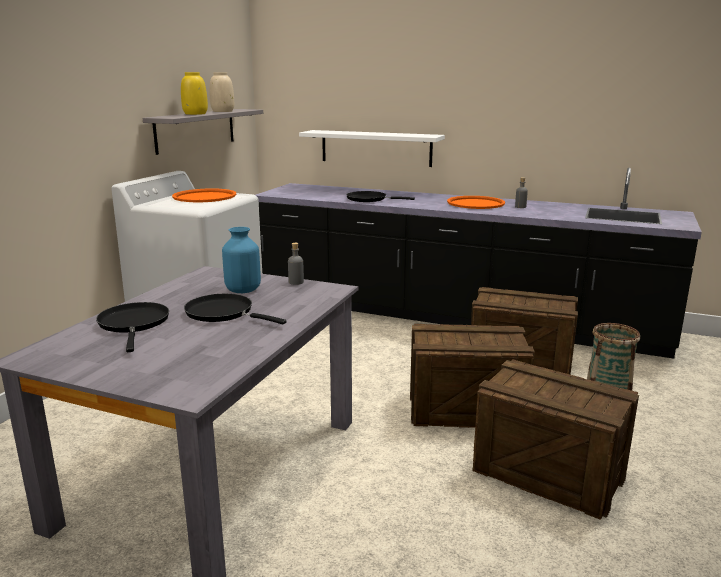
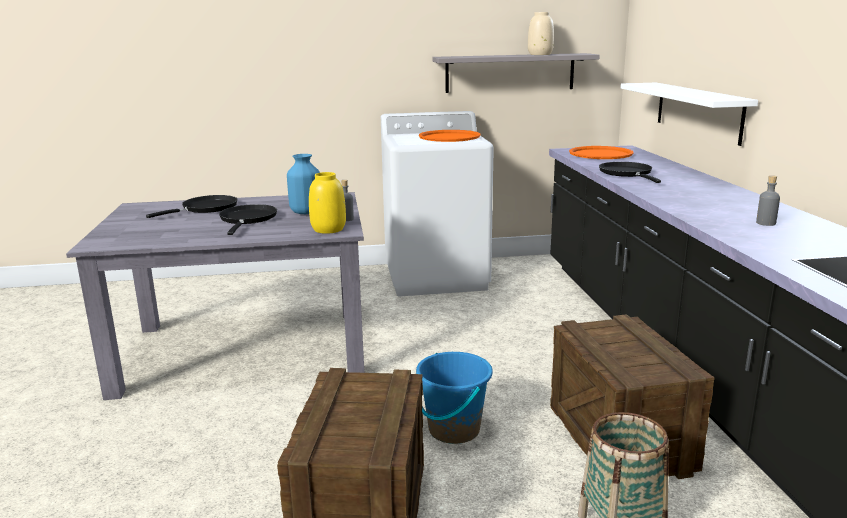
camera: 60 degrees right, 0 degrees up
yellow vase [181,72,208,115] -> yellow vase moved to [309,172,346,234]
crate [410,324,535,428] -> blue bucket [416,352,493,444]
orange tray [447,196,505,209] -> orange tray moved to [569,146,634,159]

